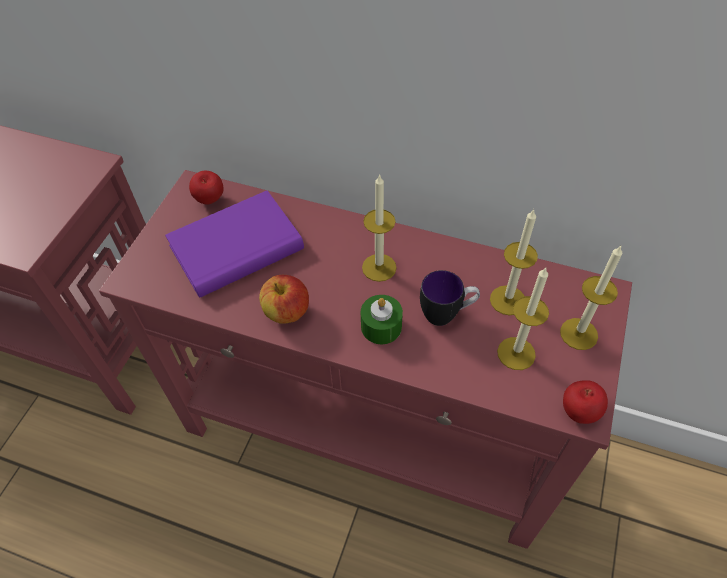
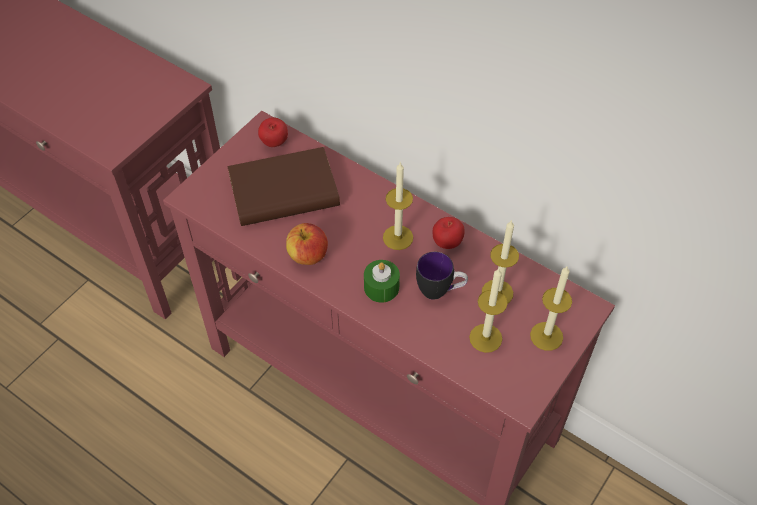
camera: 15 degrees right, 0 degrees up
purple book [165,191,304,298] -> brown book [228,147,340,226]
apple [563,380,608,424] -> apple moved to [433,217,465,249]

